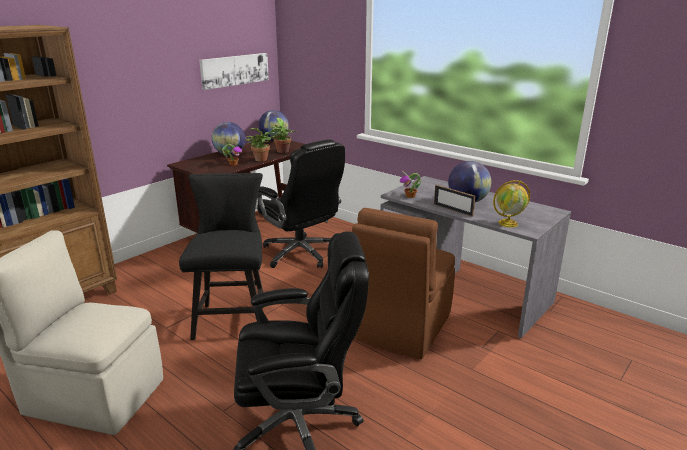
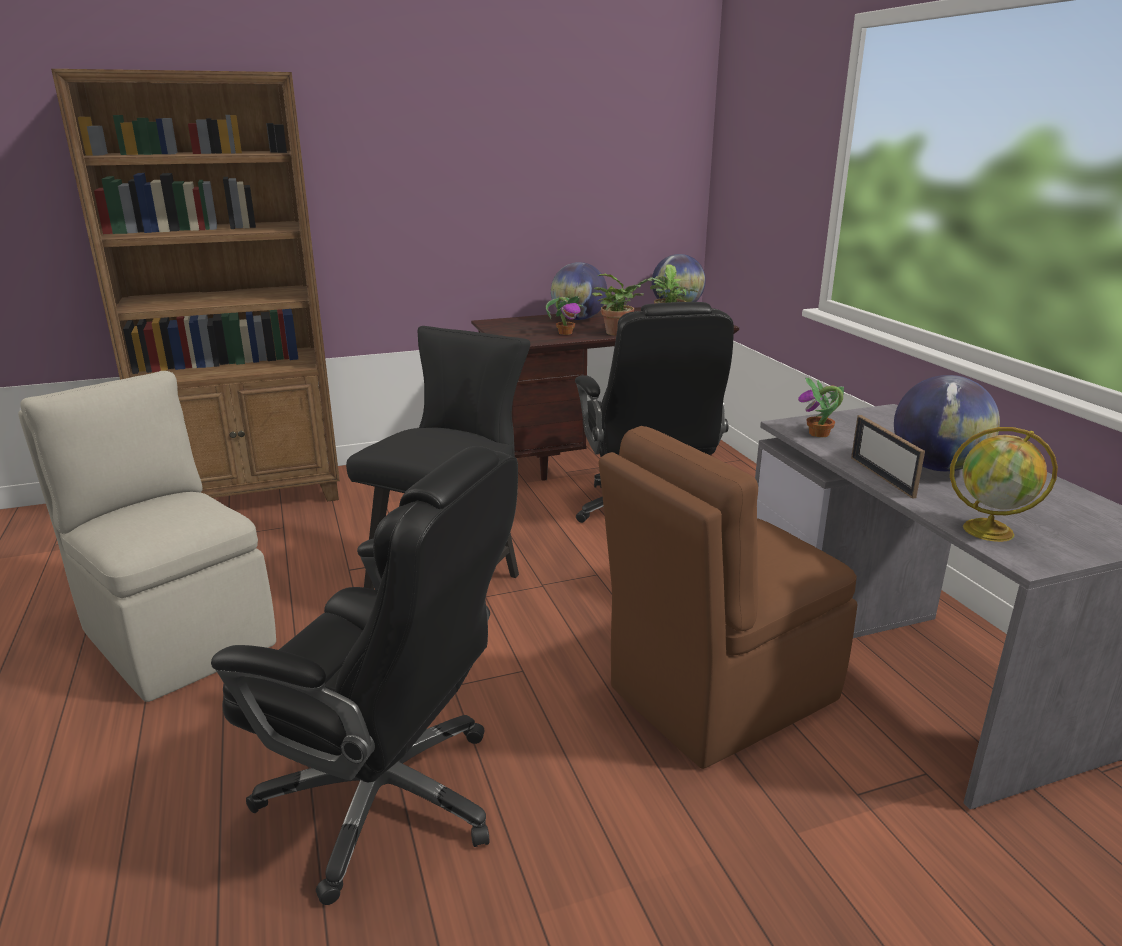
camera: 30 degrees right, 0 degrees up
picture [199,53,269,90] -> none

